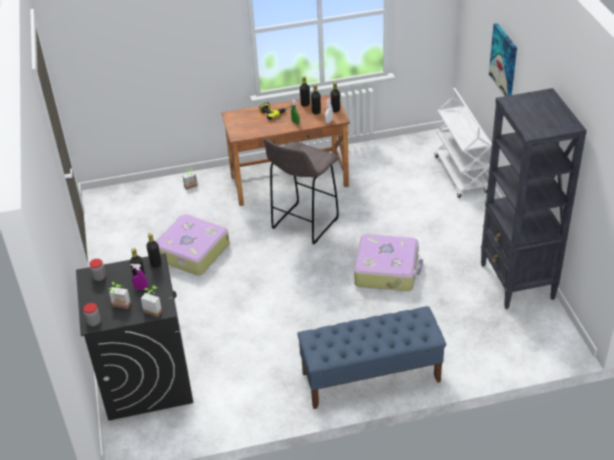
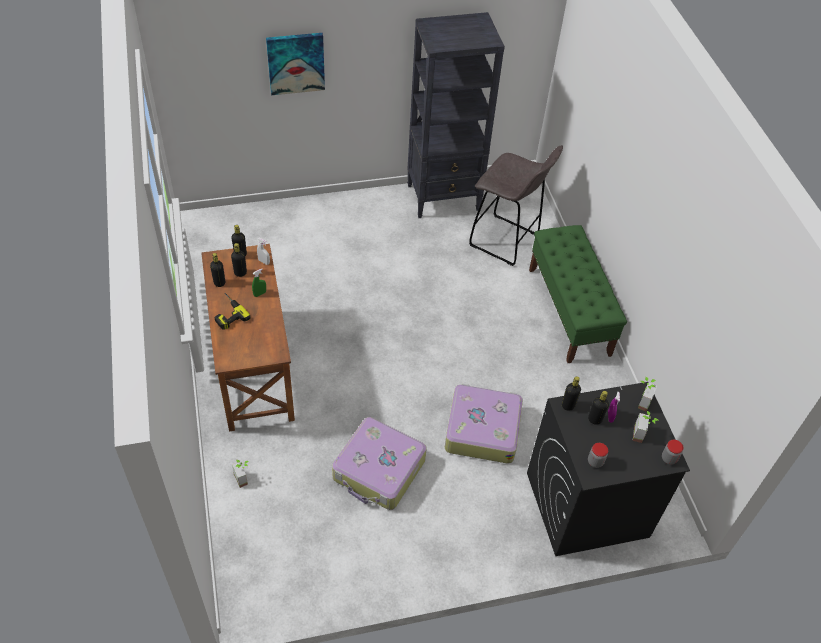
camera: 95 degrees left, 10 degrees up
grey stool [264,139,339,245] -> grey stool moved to [469,145,563,266]
blue bench [297,306,446,409] -> green bench [529,225,627,363]
suitcase [354,234,423,291] -> suitcase moved to [445,384,523,463]
white cart [434,88,492,198] -> none

